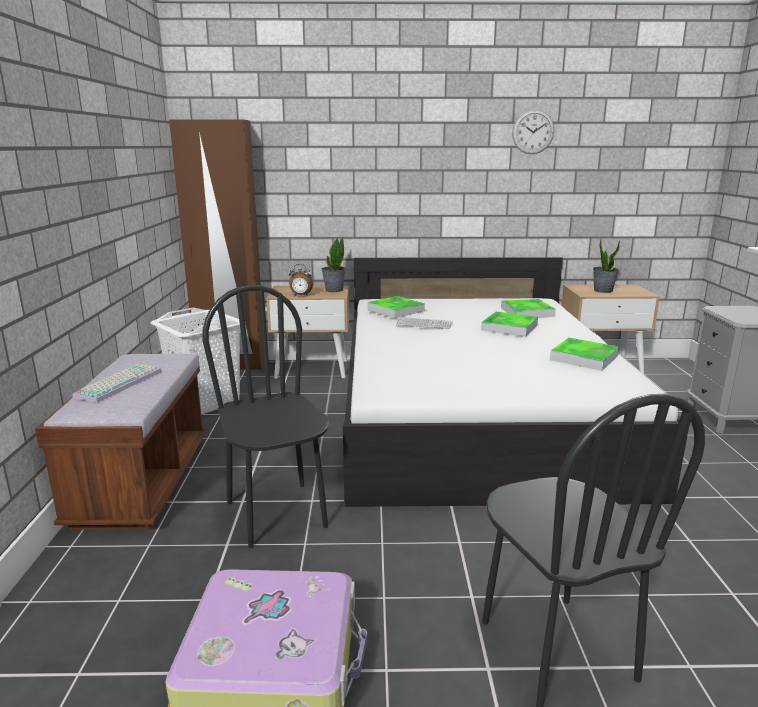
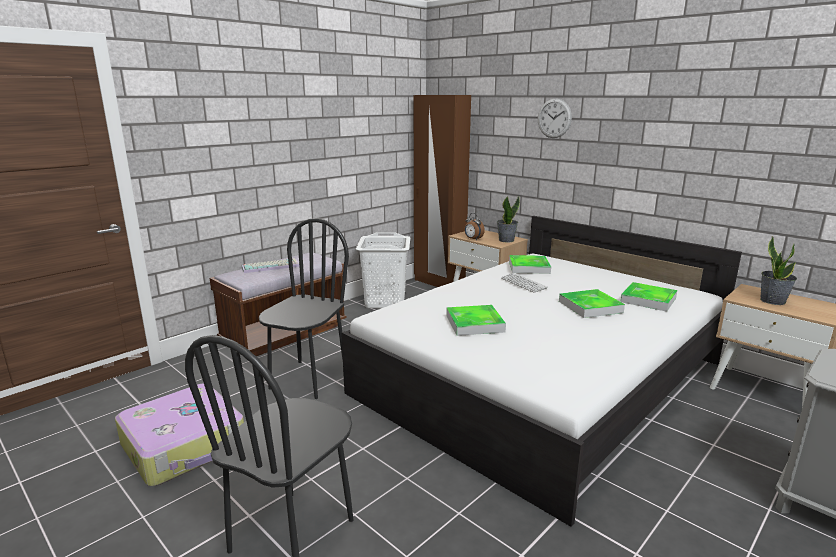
camera: 45 degrees right, 0 degrees up
wall clock [512,110,554,154] -> wall clock moved to [538,99,572,138]
tray [550,338,619,371] -> tray moved to [446,305,506,336]

